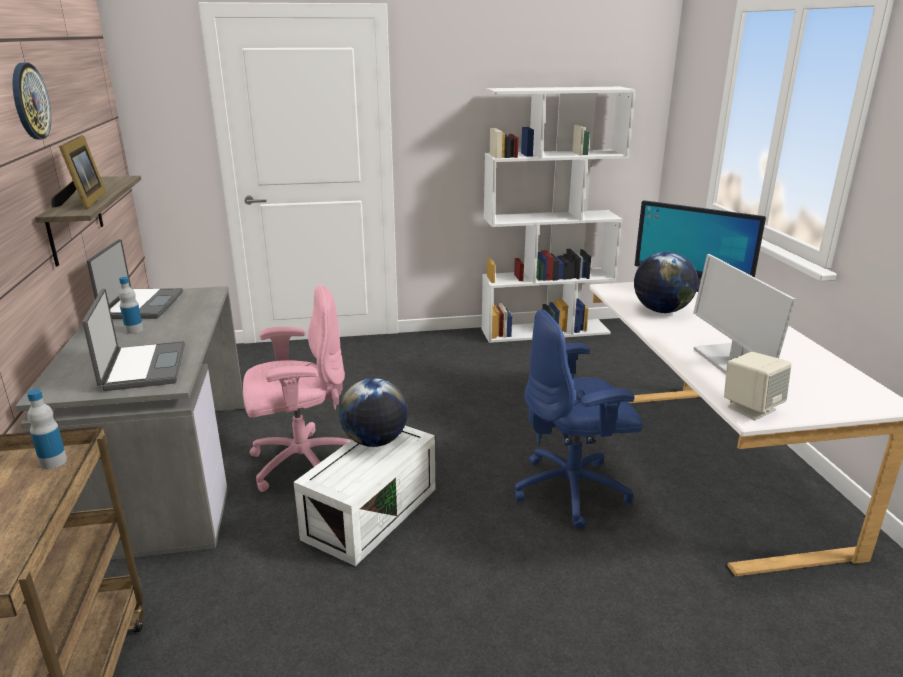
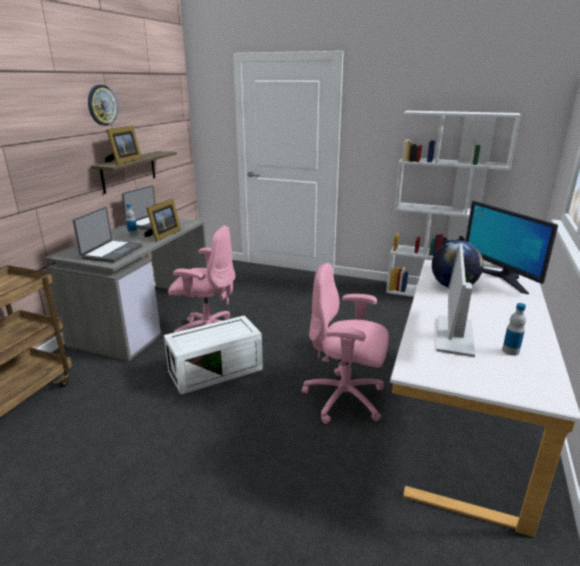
camera: 30 degrees right, 0 degrees up
bottle [27,389,67,469] -> bottle moved to [502,303,526,356]
globe [339,378,408,447] -> none
blue office chair [514,309,643,529] -> pink office chair [302,263,389,424]
beige speaker [724,352,792,420] -> none
none -> picture frame [144,198,181,242]

